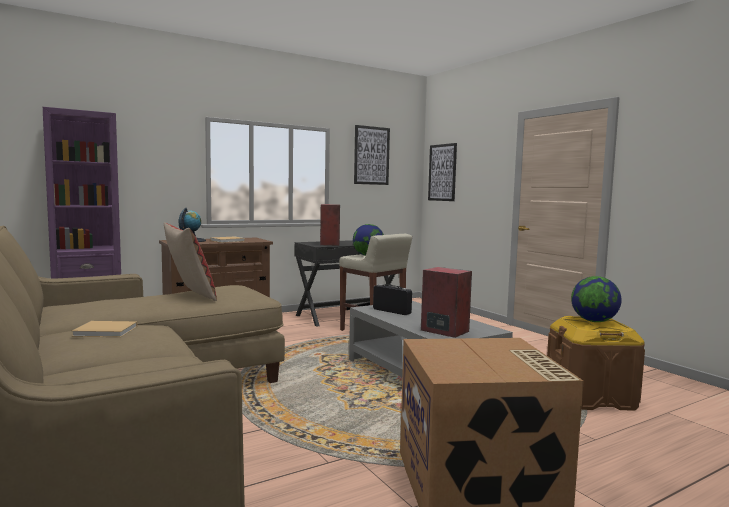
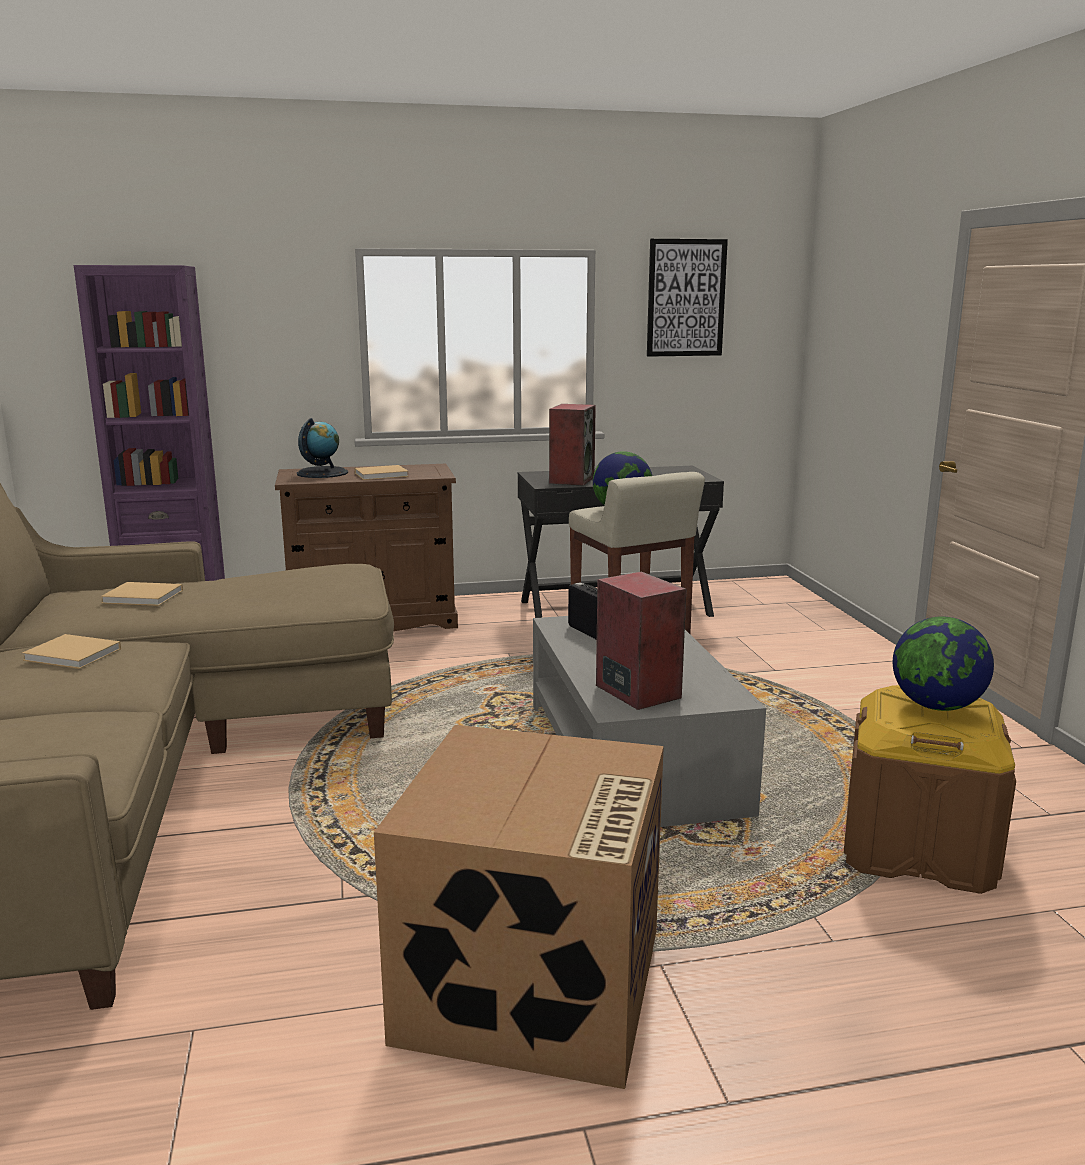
camera: 20 degrees right, 10 degrees up
pillow [164,222,217,301] -> none
picture [428,143,457,201] -> none
none -> beige book [100,582,183,606]

